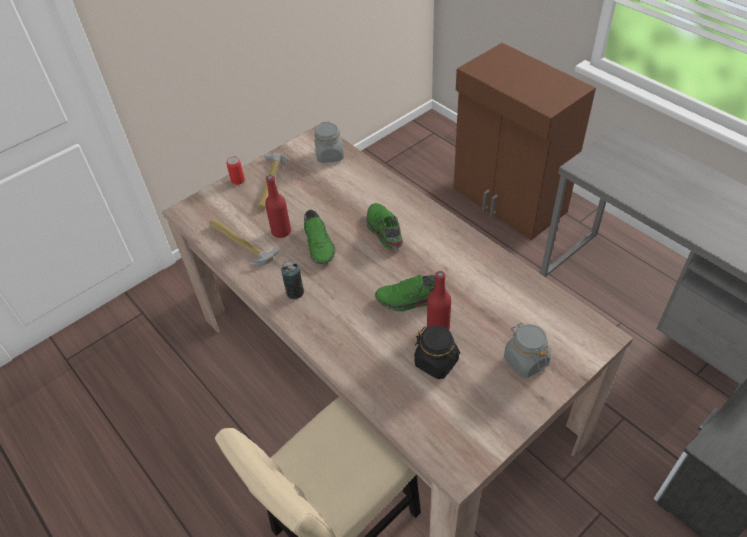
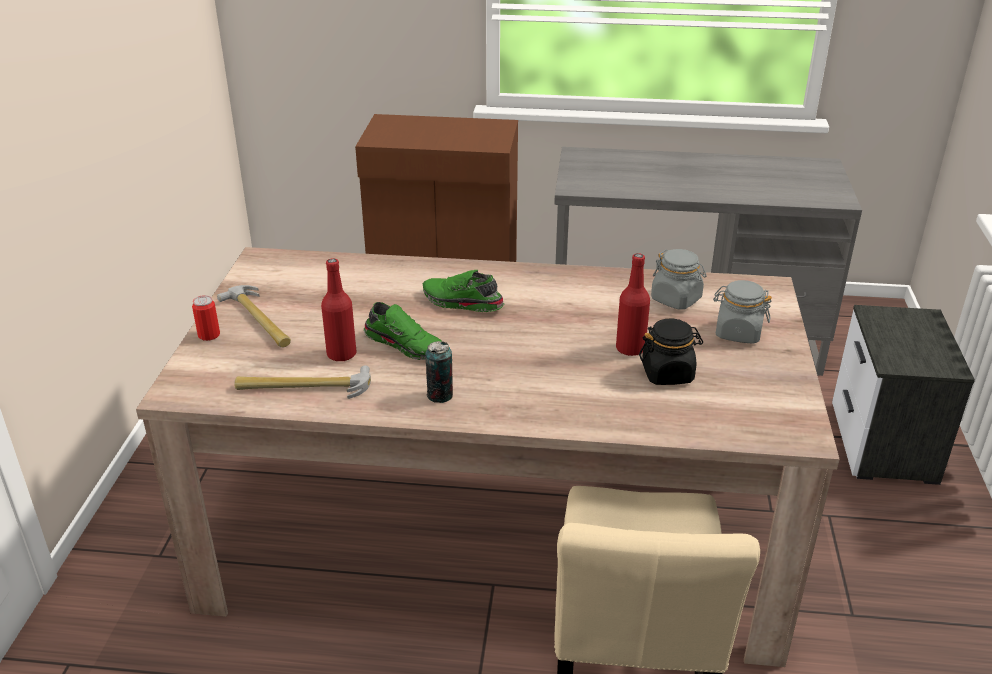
camera: 45 degrees left, 15 degrees down
grey jar [314,121,344,163] -> grey jar moved to [651,249,706,310]
green shoe [375,274,446,311] -> none

